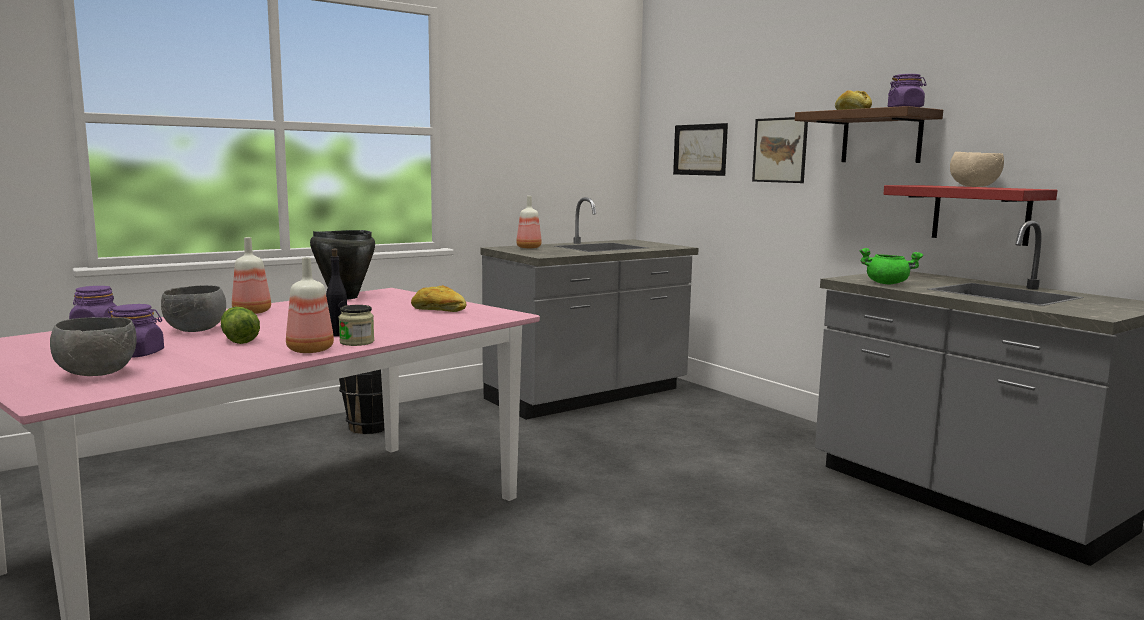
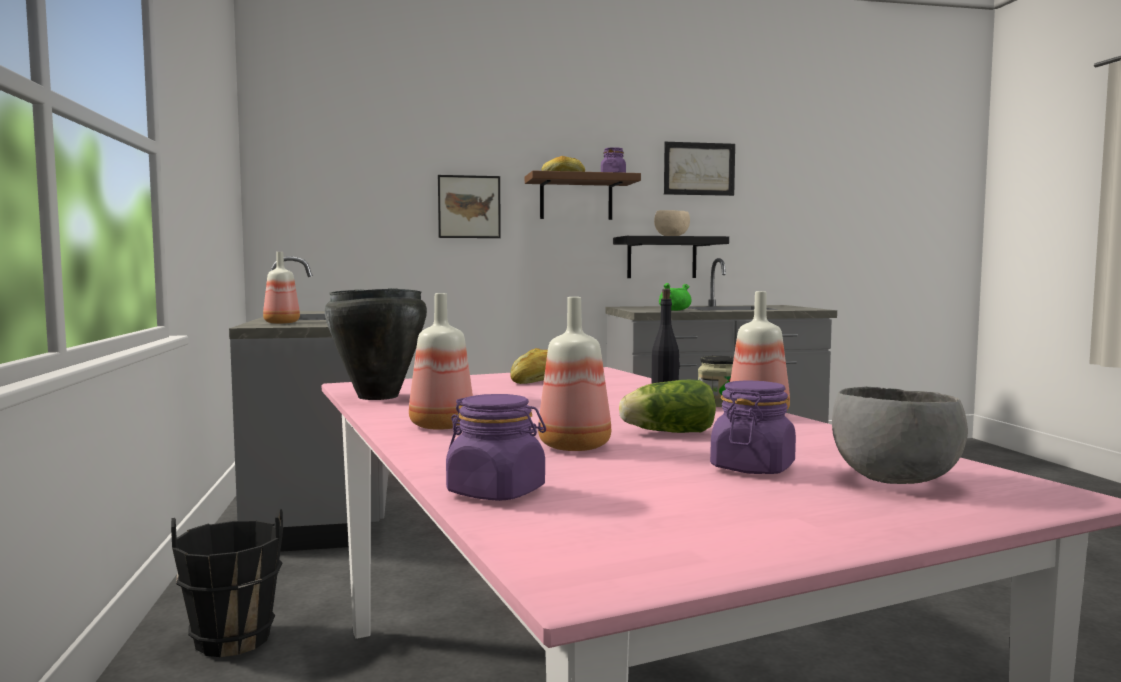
camera: 65 degrees left, 5 degrees down
grey bowl [161,285,226,332] -> bottle [538,297,611,451]
picture [673,123,728,176] -> picture moved to [664,142,735,196]
red shelf [883,185,1058,246] -> black shelf [613,236,729,278]

